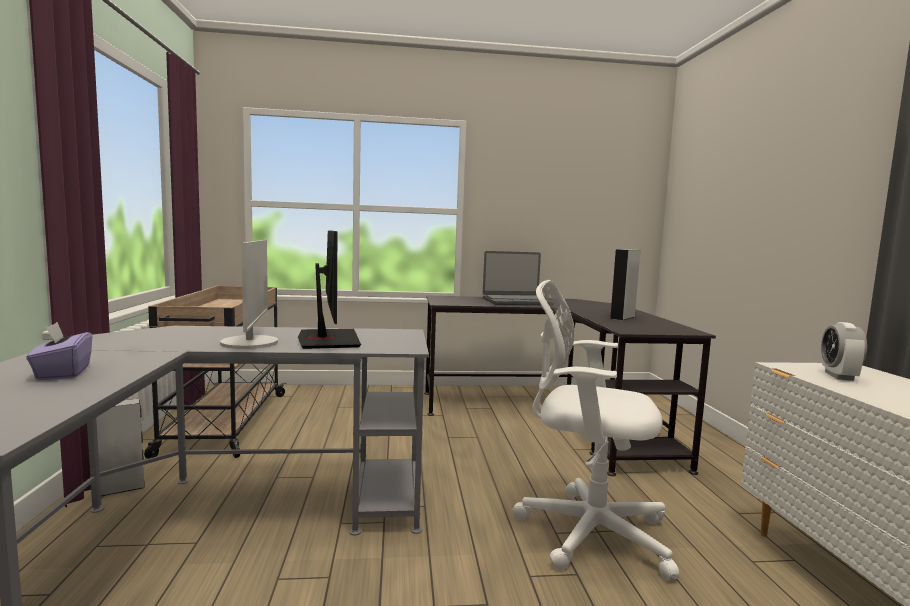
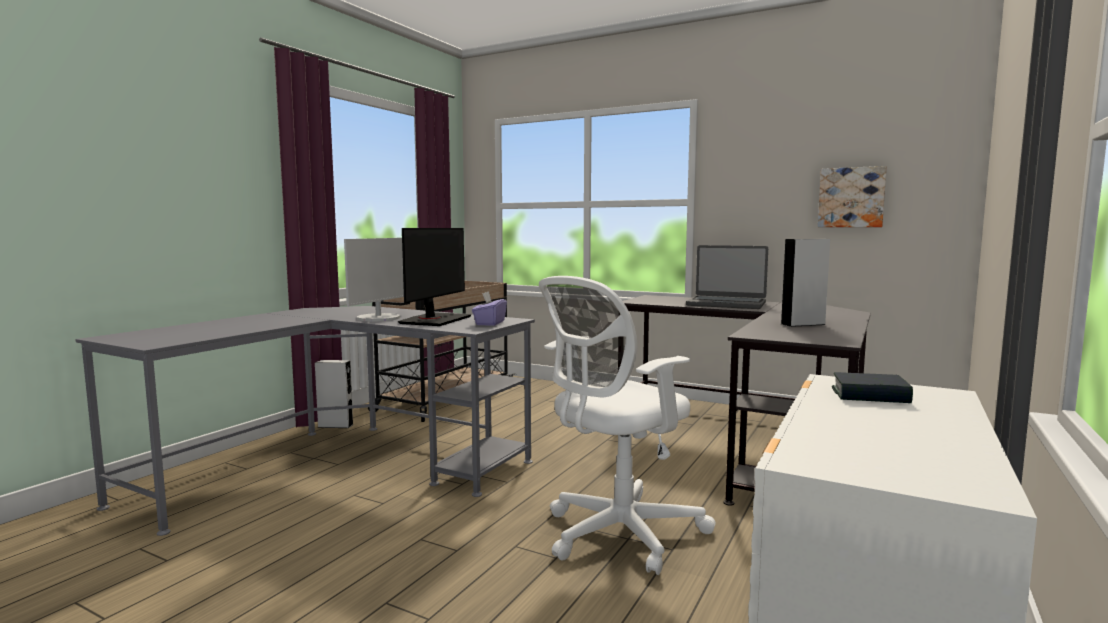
camera: 35 degrees right, 0 degrees up
purple tissue box [26,322,92,380] -> purple tissue box moved to [472,291,507,326]
white office chair [513,280,679,580] -> white office chair turned 90 degrees counterclockwise [539,276,716,575]
alarm clock [821,322,867,381] -> book [832,372,913,403]
none -> picture [818,166,887,227]

